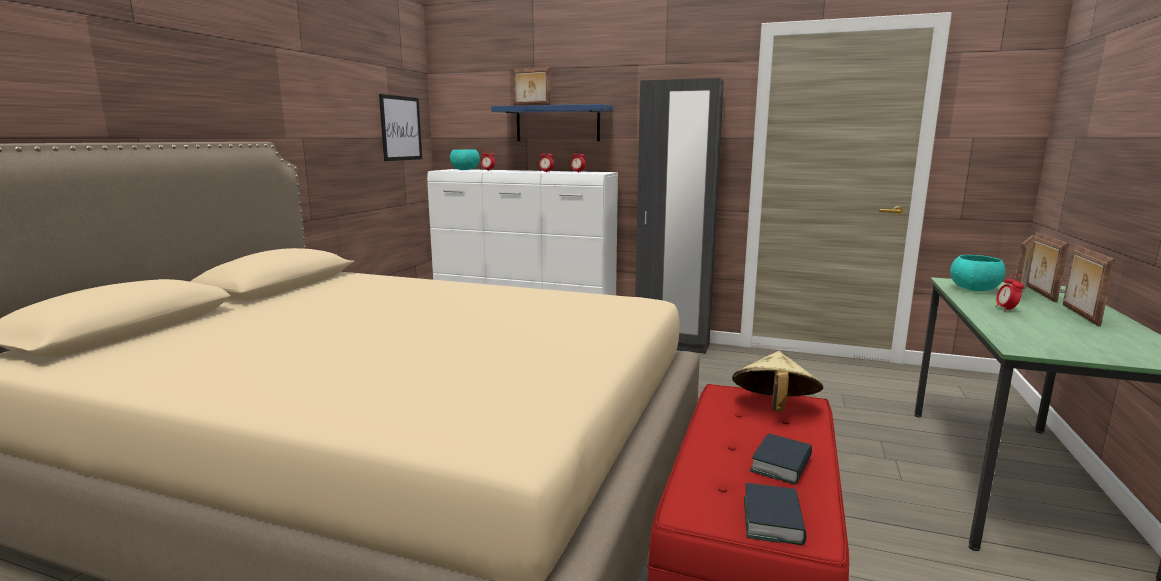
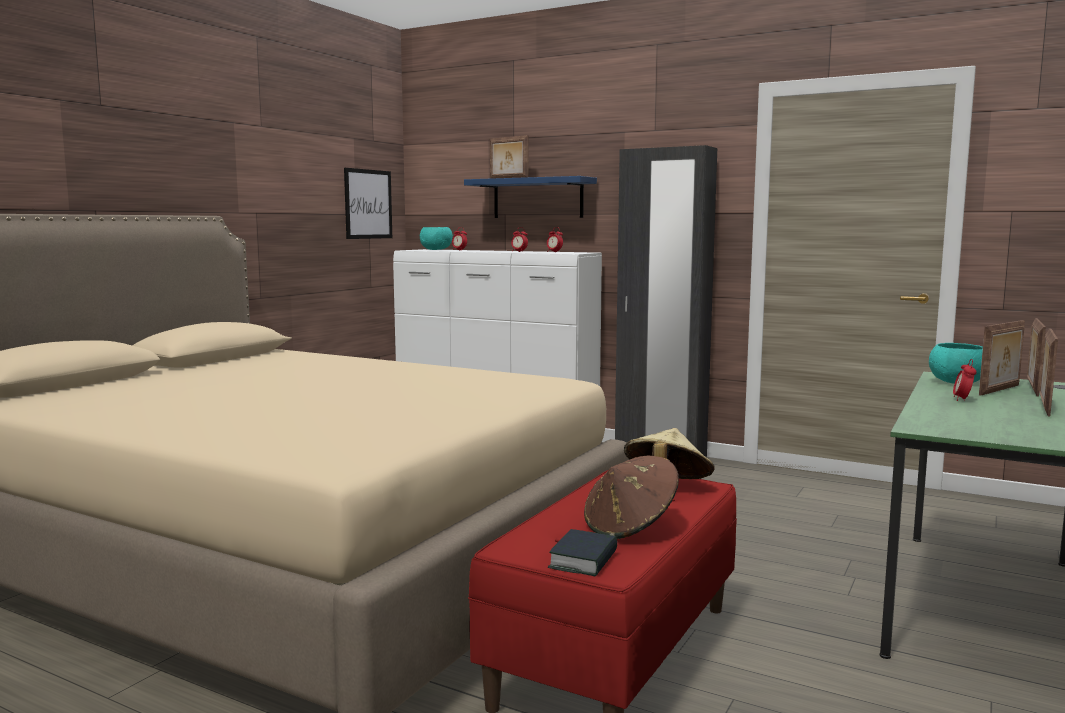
camera: 10 degrees right, 5 degrees down
book [750,433,812,485] -> brown hat [584,456,679,539]

